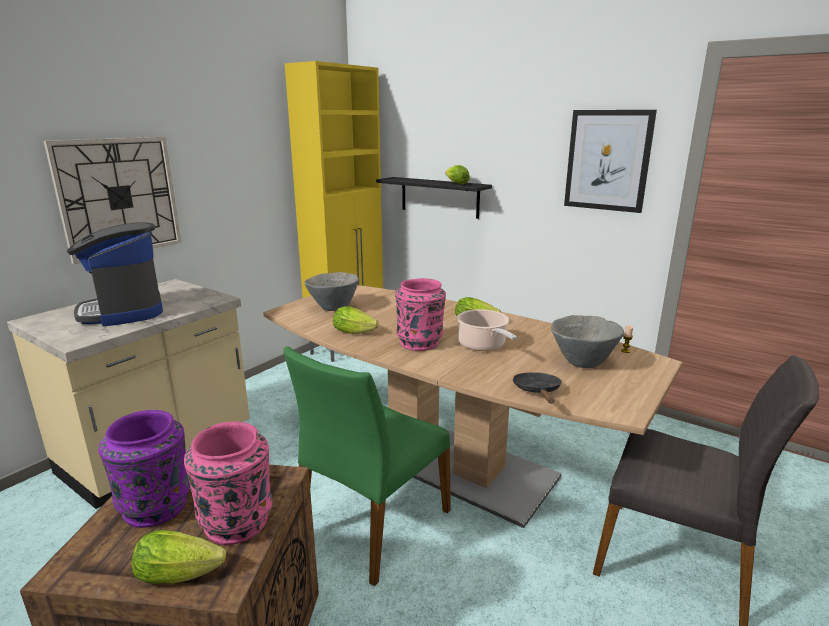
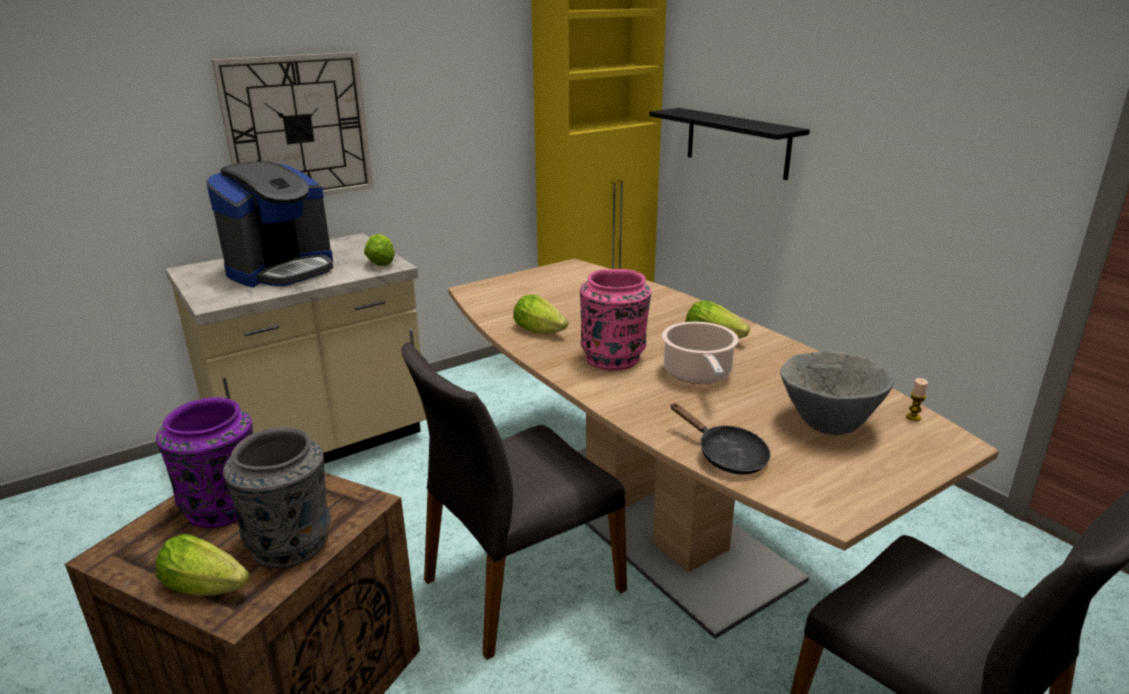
camera: 20 degrees right, 5 degrees up
coffee machine [67,222,163,326] -> coffee machine turned 135 degrees counterclockwise [206,161,333,287]
pink vase [184,422,272,545] -> grey vase [223,427,331,568]
green chair [283,346,451,586] -> grey chair [402,342,627,660]
grey bowl [304,272,359,311] -> none
lettuce [445,165,470,184] -> lettuce moved to [364,234,395,266]
black frying pan [513,372,562,404] -> black frying pan turned 120 degrees clockwise [670,403,770,475]
picture [564,110,657,213] -> none

